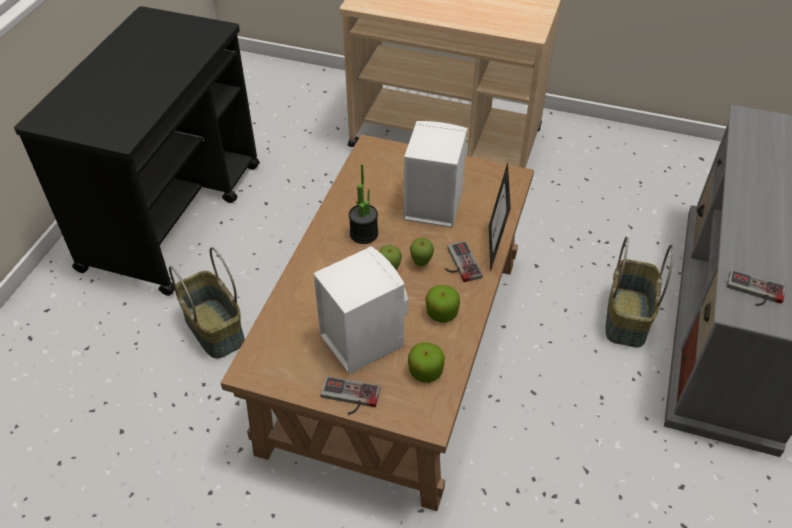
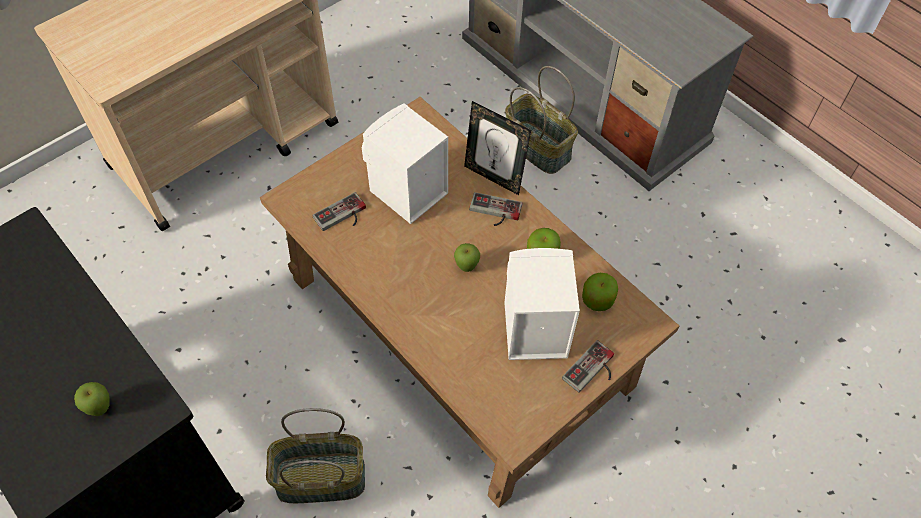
camera: 60 degrees left, 10 degrees up
potted plant [349,164,378,244] -> none
apple [410,238,434,267] -> apple moved to [74,382,110,416]
game controller [727,270,786,306] -> game controller moved to [313,192,366,231]

